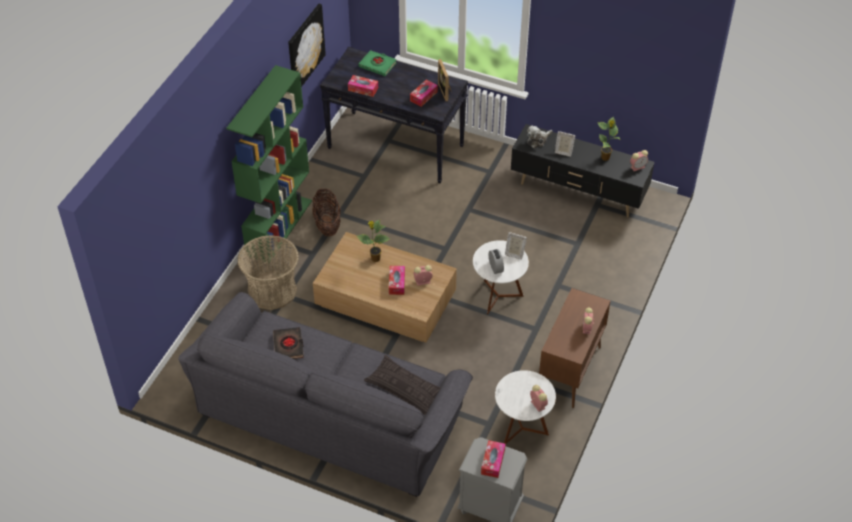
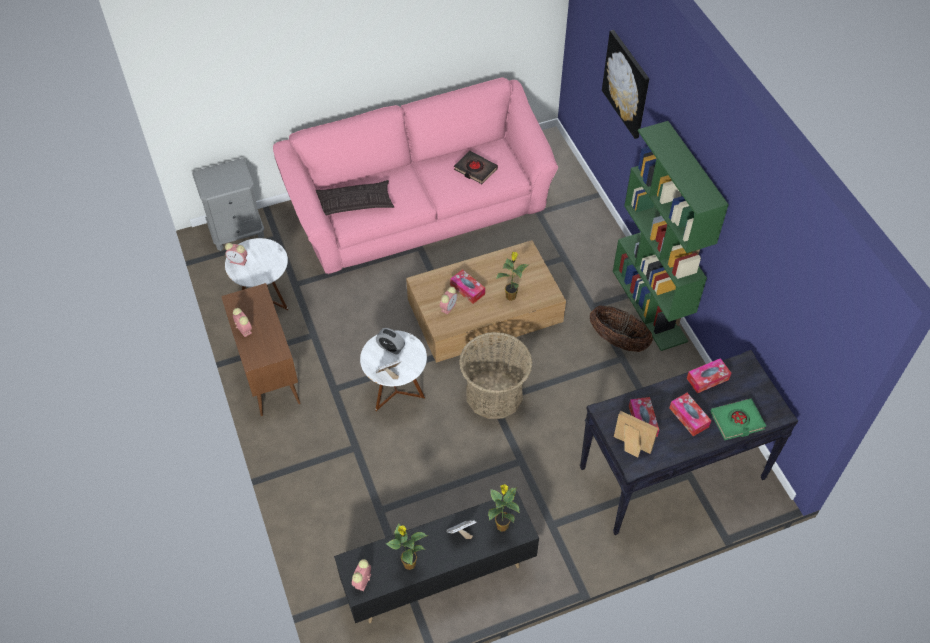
camera: 135 degrees right, 5 degrees up
grey sofa [178,292,473,497] -> pink sofa [273,78,558,274]
basket [238,235,299,310] -> basket moved to [459,332,532,419]
picture [288,4,326,87] -> picture moved to [602,30,649,139]
tissue box [481,440,506,478] -> tissue box moved to [669,393,711,436]
plush toy [527,126,552,148] -> potted plant [488,484,520,532]

